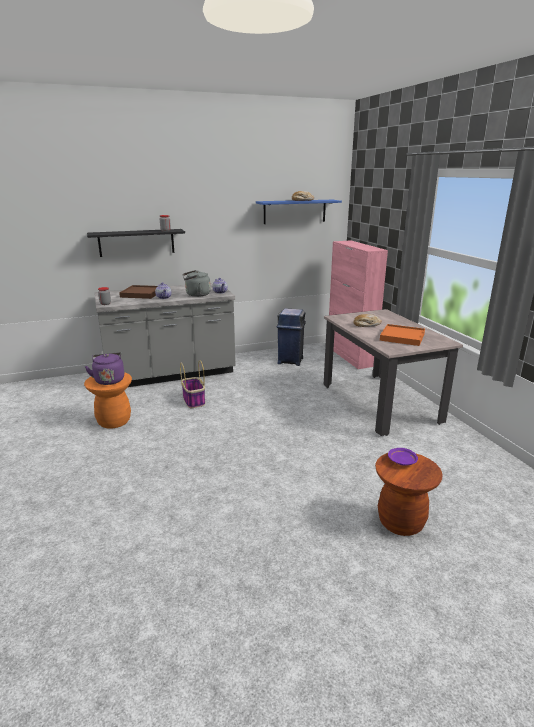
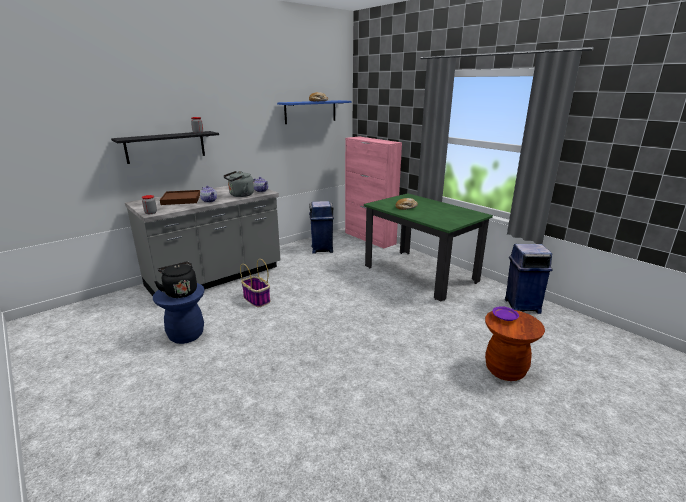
camera: 20 degrees left, 0 degrees up
orange stool [84,372,132,429] -> blue stool [153,283,205,344]
purple kettle [85,352,124,385] -> black kettle [154,261,197,298]
beige dining table [324,309,463,436] -> green dining table [364,193,493,301]
orange tray [380,324,425,346] -> none
none -> blue trash can [505,244,552,314]

